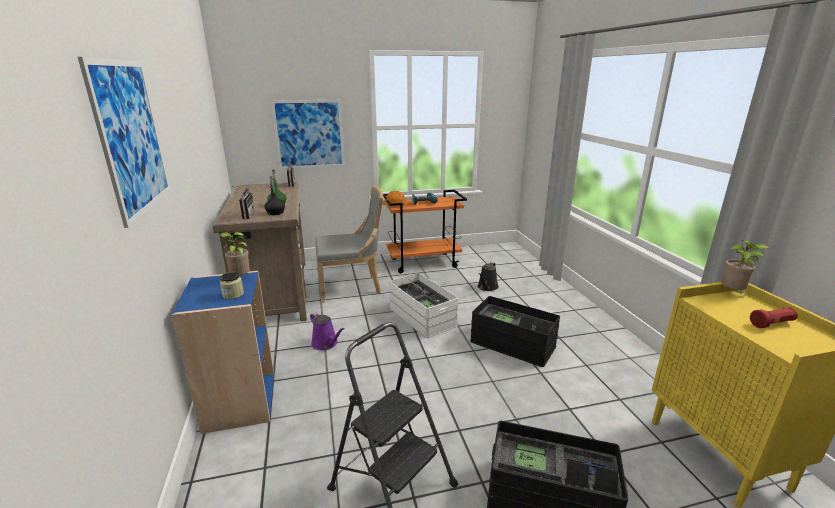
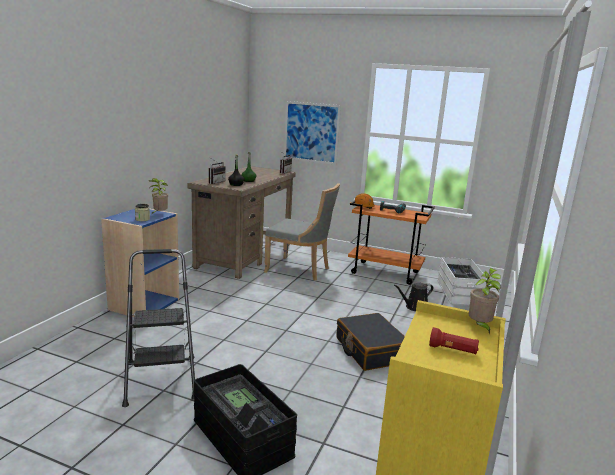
camera: 35 degrees right, 5 degrees down
picture [78,57,170,228] -> none
purple watering can [310,312,345,350] -> none
white storage box [389,273,458,338] -> white storage box moved to [437,257,487,305]
black storage box [470,296,560,367] -> black suitcase [337,313,405,371]

